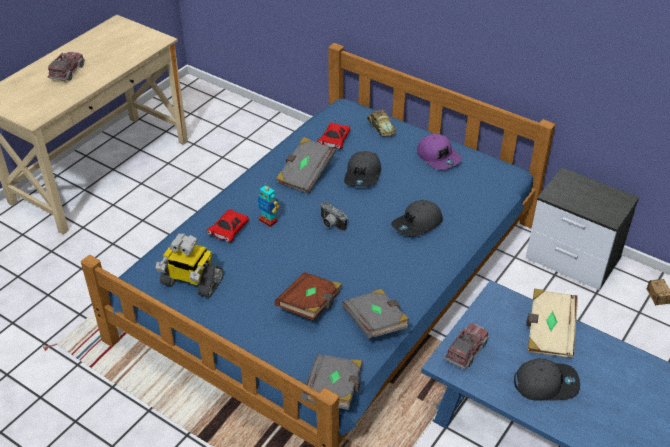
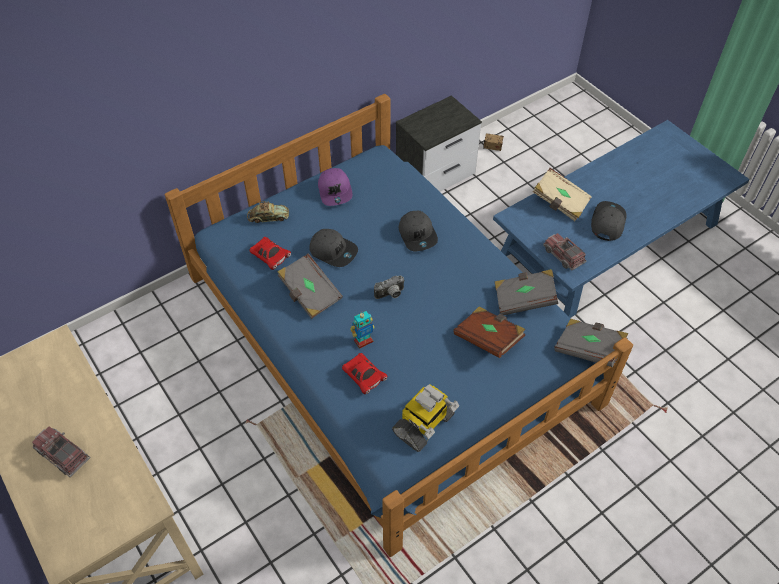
camera: 70 degrees left, 10 degrees up
purple cap [417,133,462,170] -> purple cap turned 90 degrees clockwise [318,168,352,206]

